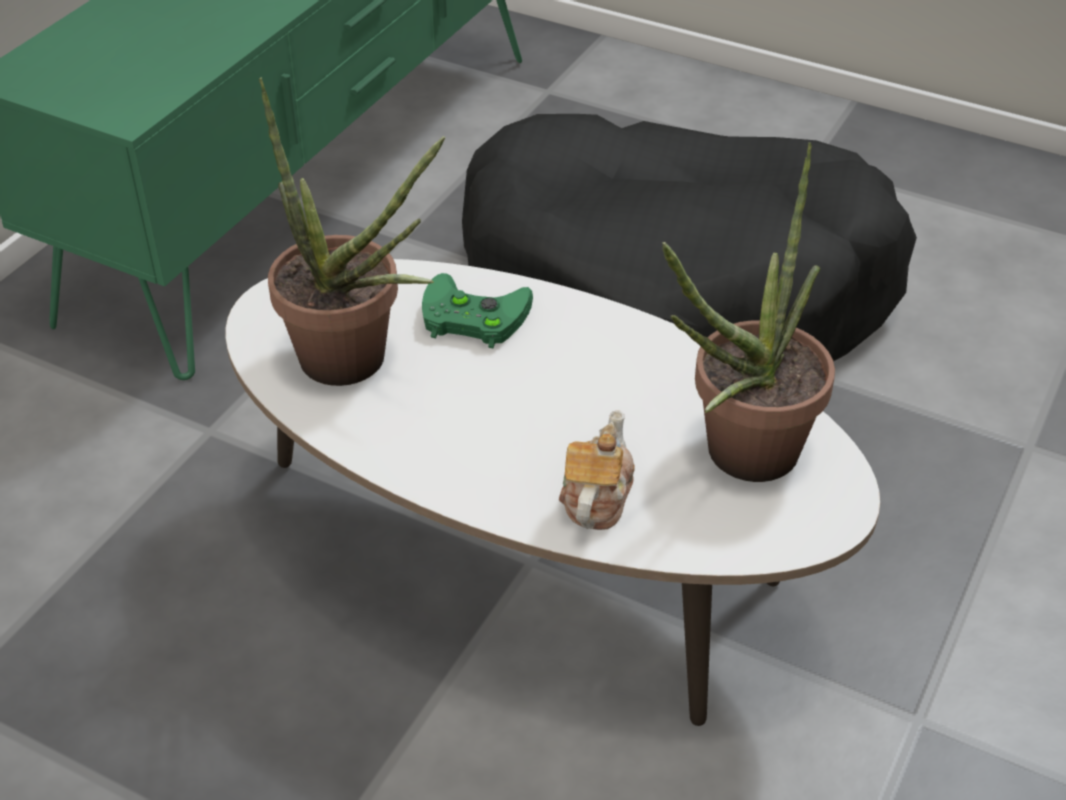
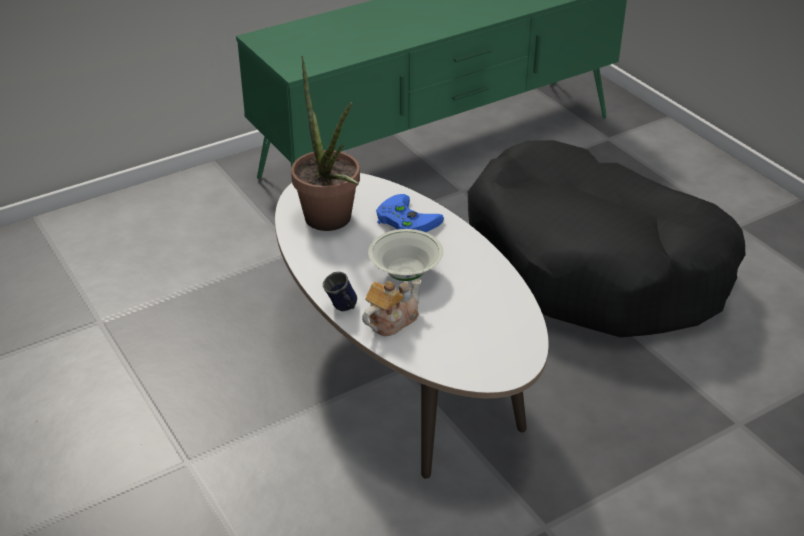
camera: 30 degrees right, 5 degrees down
green game controller [422,273,533,348] -> blue game controller [376,194,444,232]
potted plant [662,142,835,482] -> none
none -> blue mug [323,272,357,311]
none -> white bowl [368,229,443,281]

